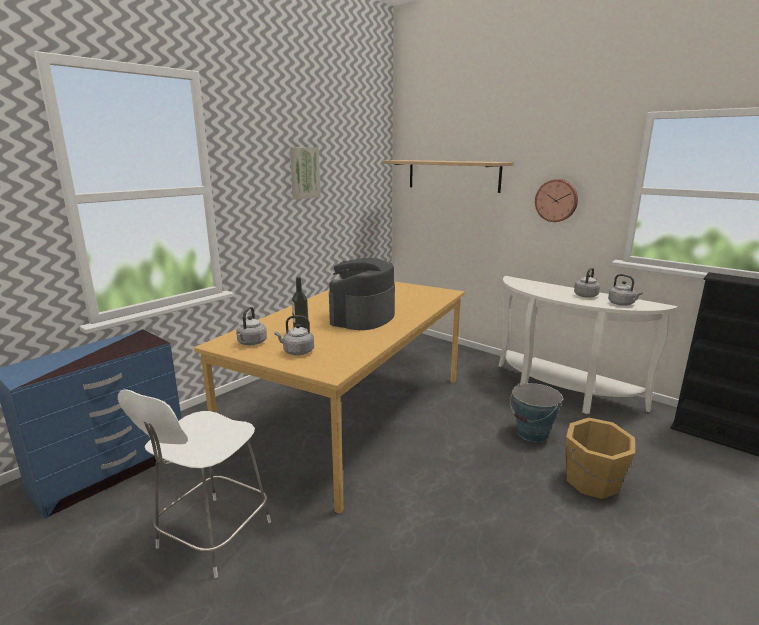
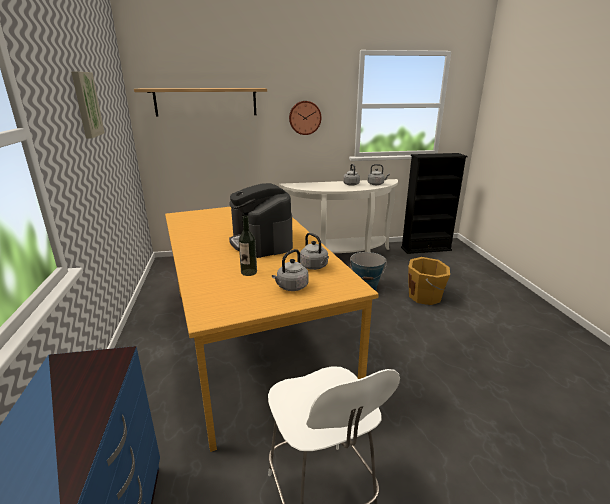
camera: 50 degrees left, 5 degrees up
grey kettle [236,307,267,345] -> grey kettle moved to [300,233,329,270]

